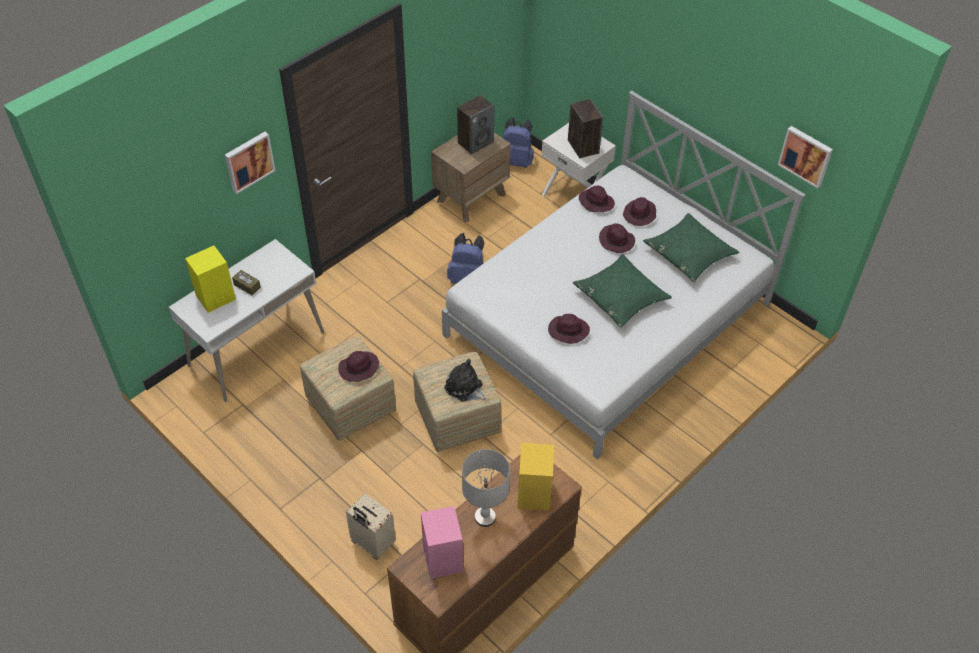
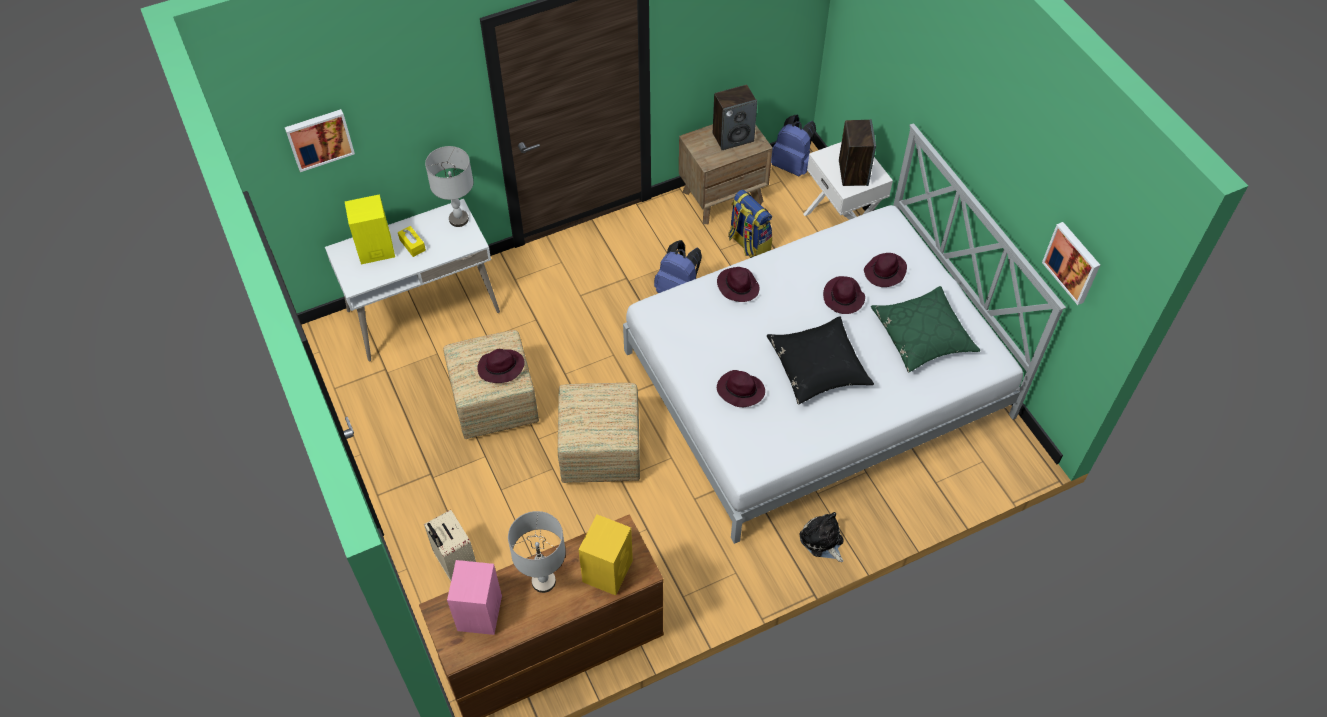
camera: 20 degrees right, 5 degrees up
picture [225,132,275,194] -> picture moved to [285,109,355,172]
brown tissue box [232,270,261,295] -> yellow tissue box [398,226,426,257]
plush toy [444,359,487,401] -> plush toy moved to [799,512,844,562]
green pillow [573,254,672,328] -> black pillow [767,316,874,405]
purple hat [579,186,615,212] -> purple hat moved to [717,267,759,302]
none -> grey table lamp [425,146,473,227]
none -> backpack [728,190,772,258]

